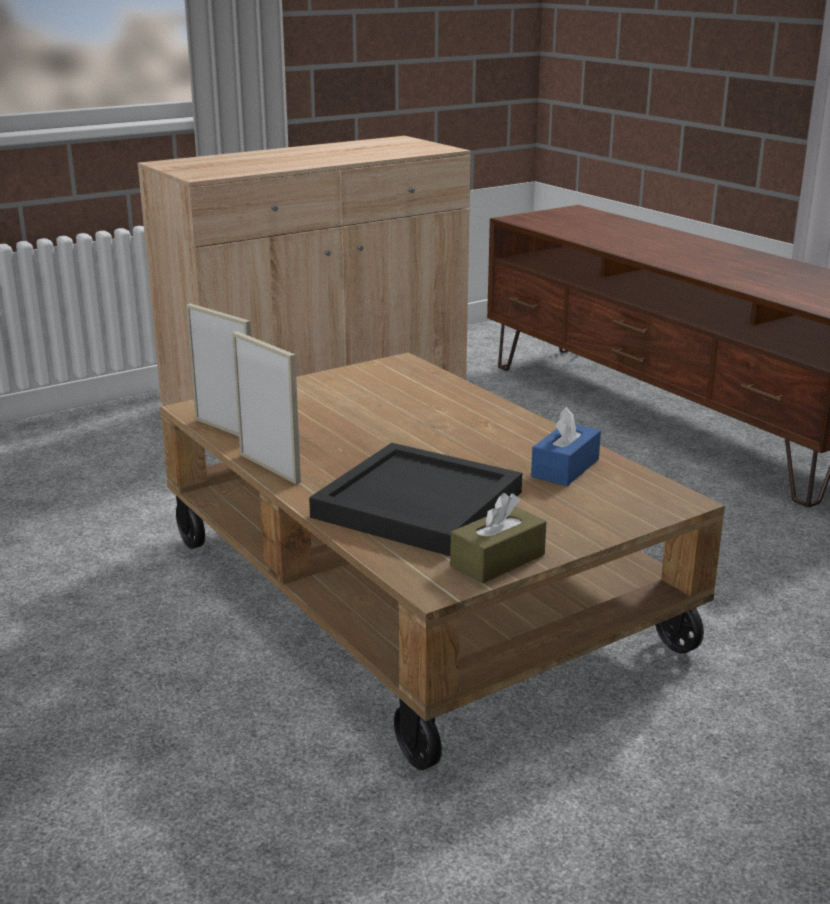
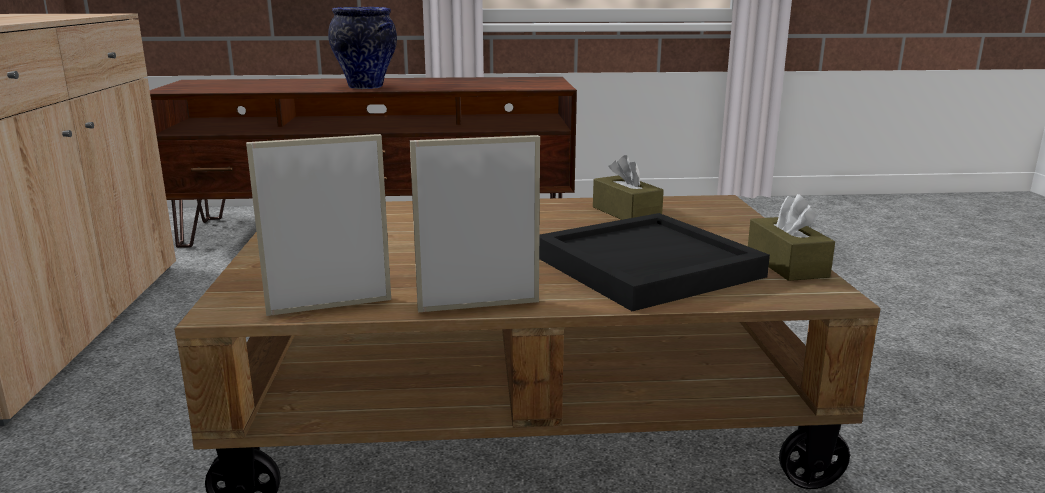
camera: 60 degrees left, 5 degrees down
blue tissue box [531,407,601,486] -> brown tissue box [593,155,664,220]
none -> vase [328,7,397,89]

